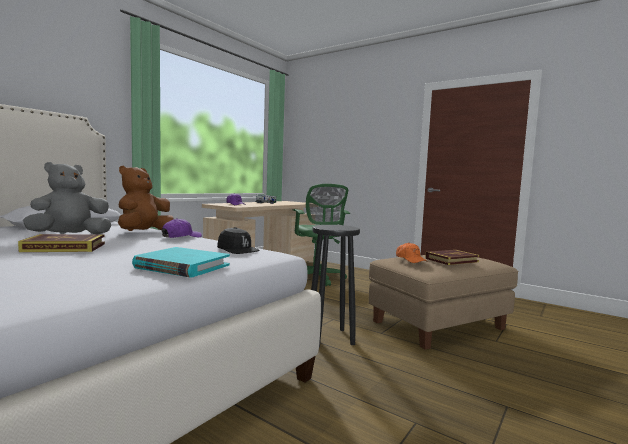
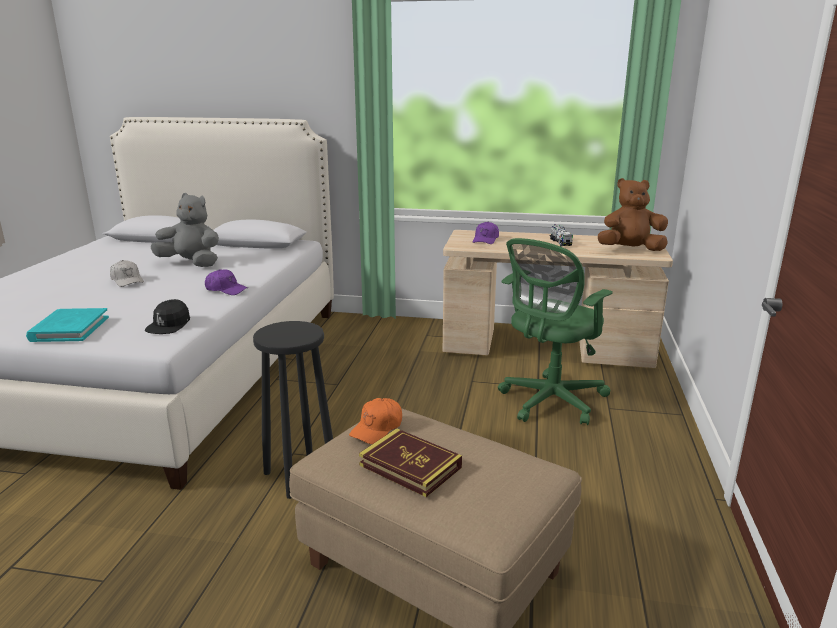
camera: 65 degrees right, 15 degrees up
book [18,234,105,252] -> white cap [110,260,144,287]
brown plush toy [118,166,174,231] -> brown plush toy moved to [598,178,668,251]

